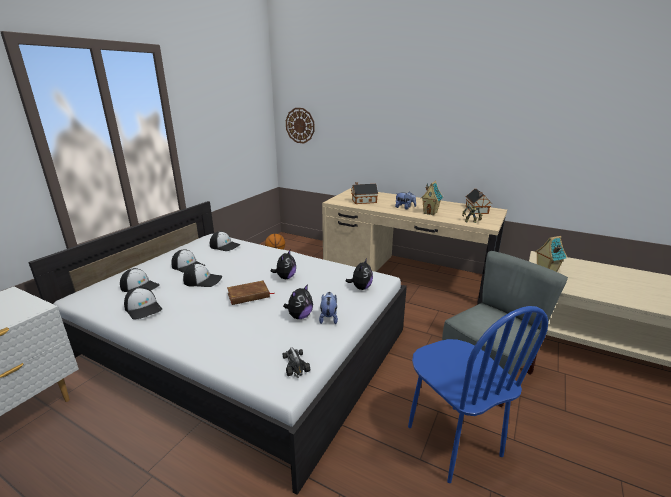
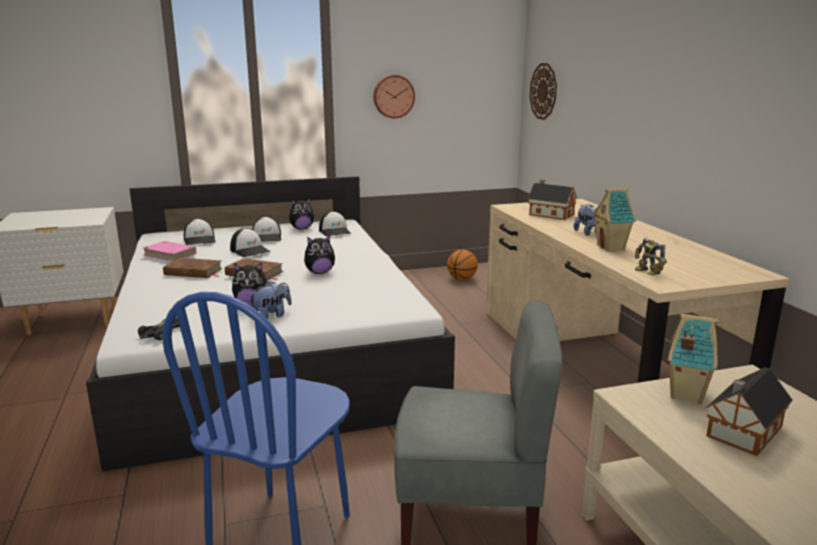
camera: 45 degrees right, 5 degrees down
cap [124,287,162,320] -> pink book [143,241,196,262]
plush toy [346,258,373,290] -> plush toy moved to [289,198,314,230]
toy house [466,189,492,214] -> toy house moved to [706,367,793,456]
none -> brown book [163,258,222,278]
none -> wall clock [373,75,415,118]

